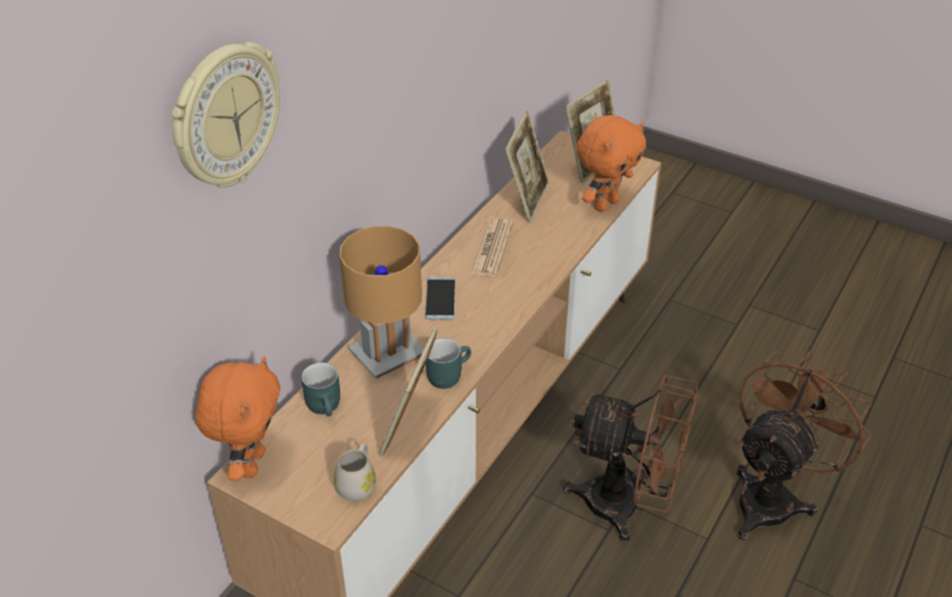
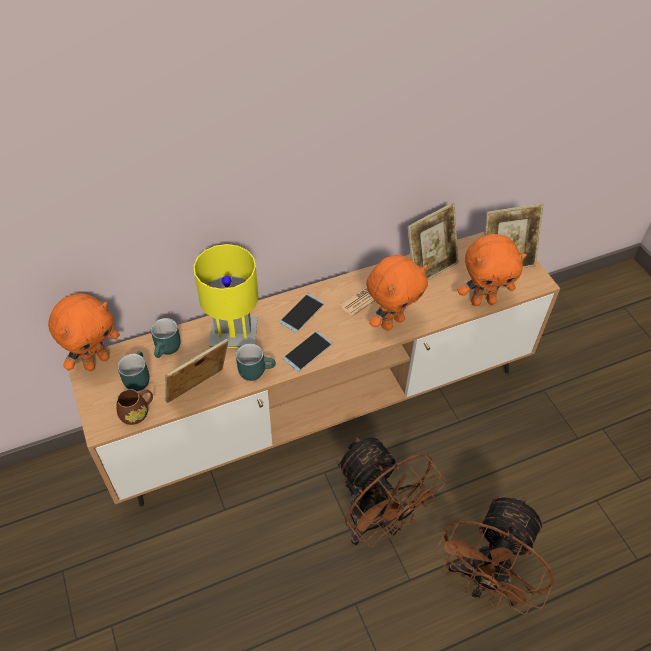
camera: 35 degrees right, 10 degrees up
wall clock [172,42,280,188] -> none
white mug [334,444,376,501] -> brown mug [117,389,153,425]
brown table lamp [339,226,424,378] -> yellow table lamp [193,244,259,348]
brown fan [736,351,872,540] -> brown fan turned 135 degrees clockwise [435,496,554,615]
none -> turquoise mug [117,351,150,391]
none -> phone [283,331,332,372]
none -> orange plush toy [367,255,428,331]

